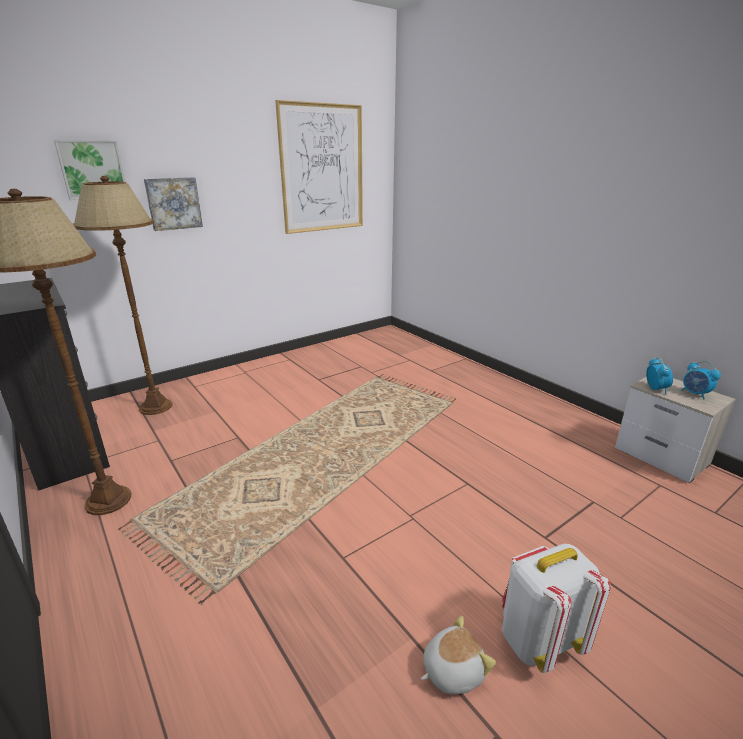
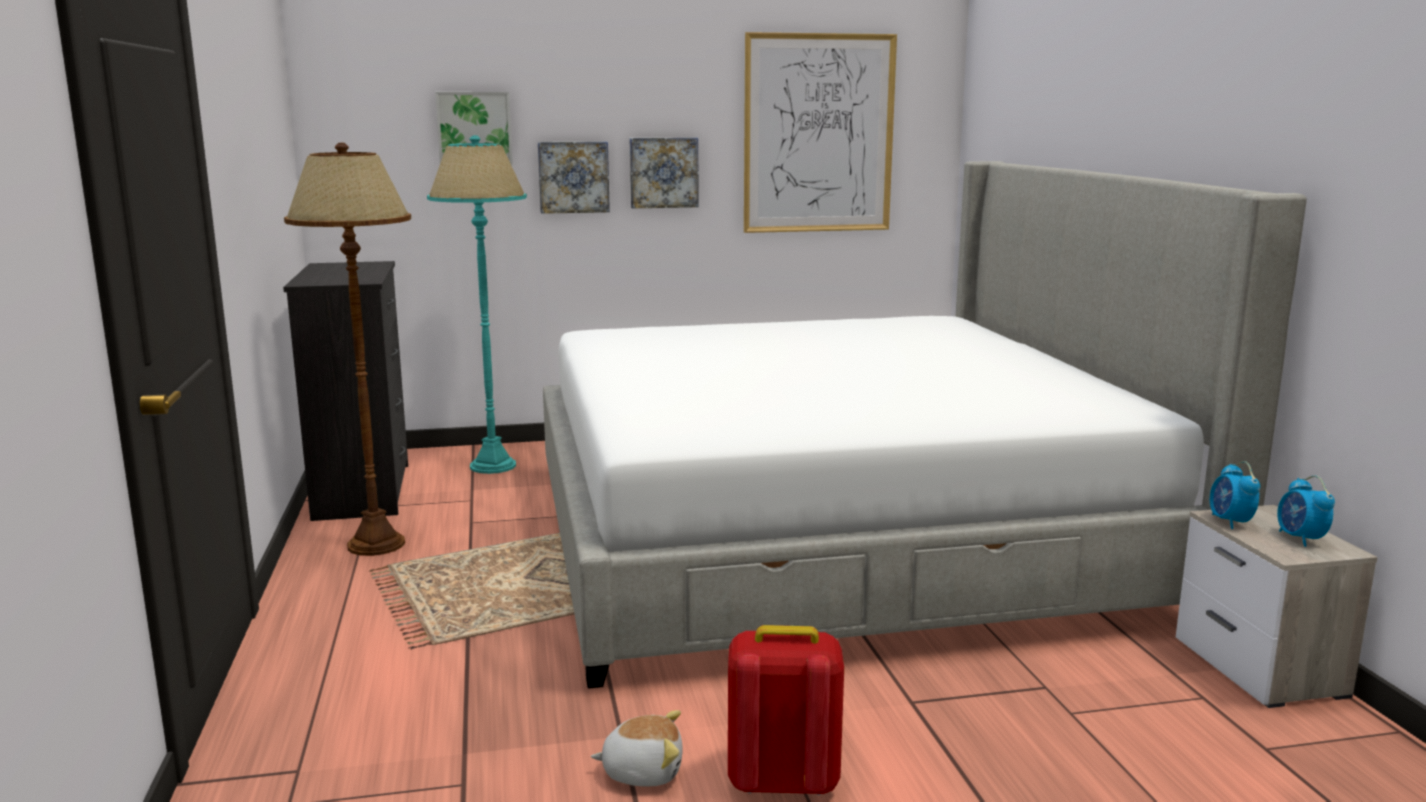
camera: 25 degrees right, 10 degrees down
brown floor lamp [73,176,172,415] -> turquoise floor lamp [427,135,527,474]
white backpack [502,544,611,673] -> red backpack [728,625,844,796]
alarm clock [646,358,673,394] -> alarm clock turned 150 degrees clockwise [1210,461,1260,529]
none -> bed [543,161,1307,689]
none -> picture [630,137,699,208]

